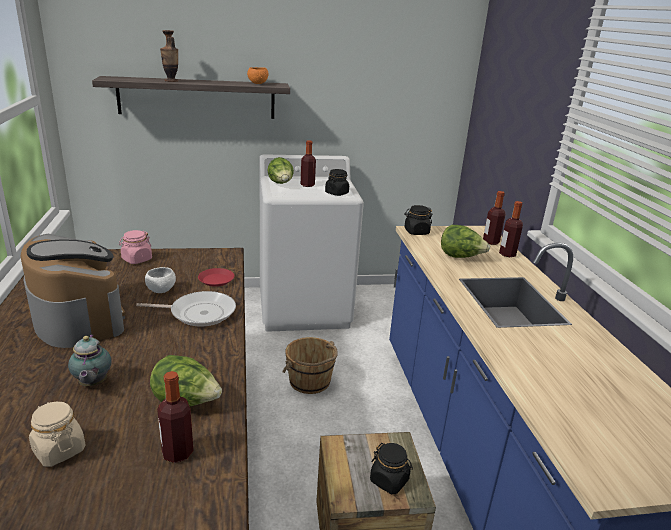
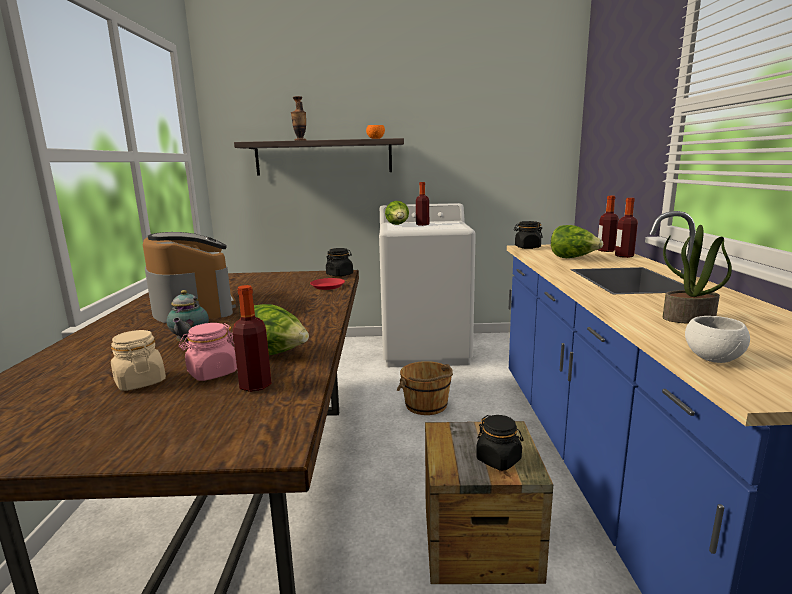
camera: 10 degrees right, 10 degrees down
pink jar [119,230,152,264] -> pink jar moved to [179,323,237,381]
frying pan [136,291,236,327] -> none
white bowl [145,267,176,293] -> white bowl moved to [685,316,750,363]
black jar [325,169,349,196] -> black jar moved to [326,248,353,277]
none -> potted plant [663,225,732,324]

